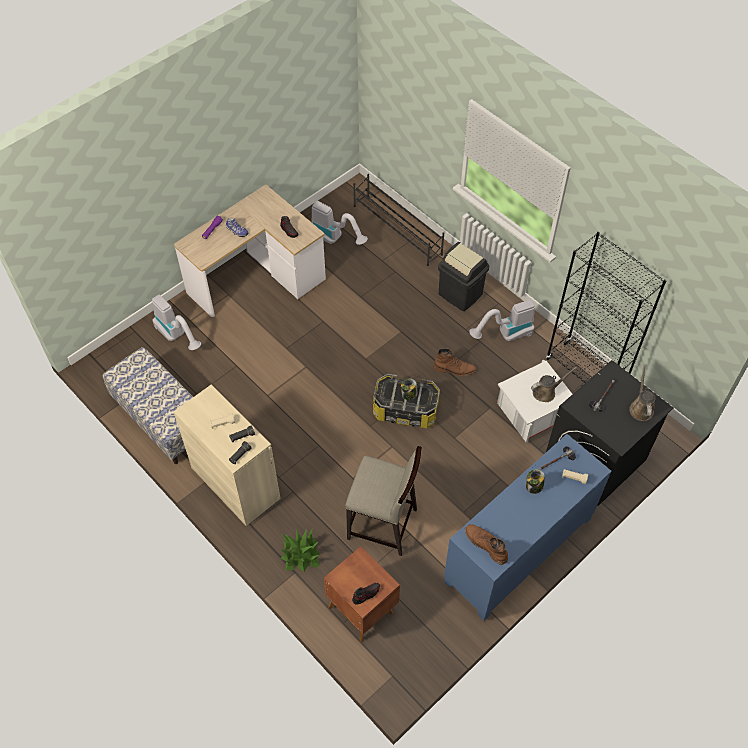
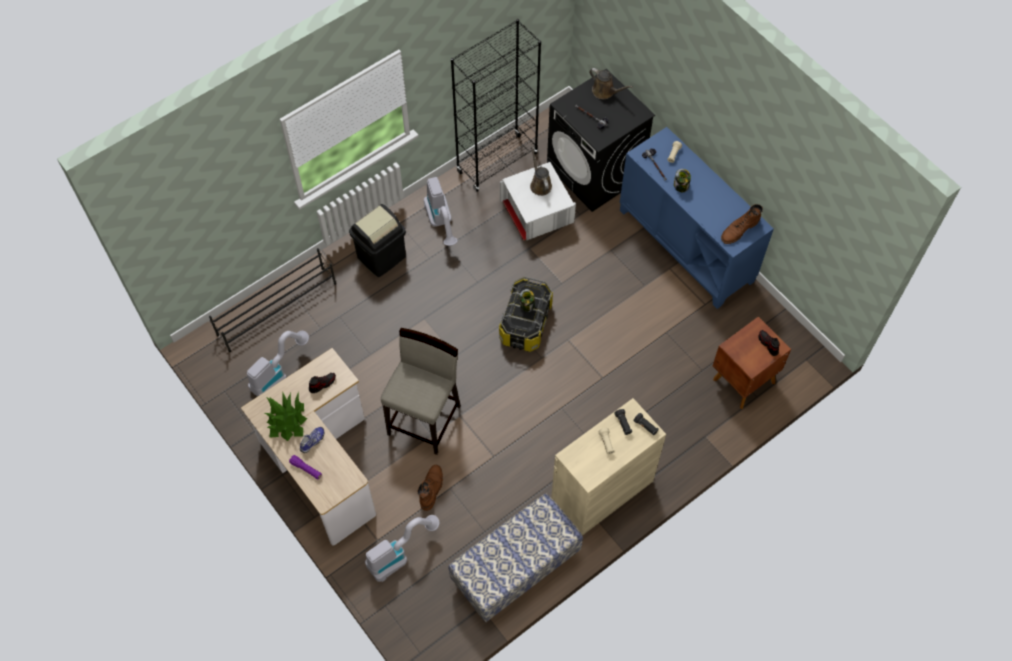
camera: 85 degrees left, 5 degrees up
potted plant [280,529,320,572] -> potted plant moved to [264,392,307,441]
beige stool [345,446,421,556] -> beige stool moved to [381,328,461,455]
brown boot [434,348,477,376] -> brown boot moved to [418,465,443,511]
brown watering can [629,365,655,421] -> brown watering can turned 150 degrees counterclockwise [589,68,632,99]

